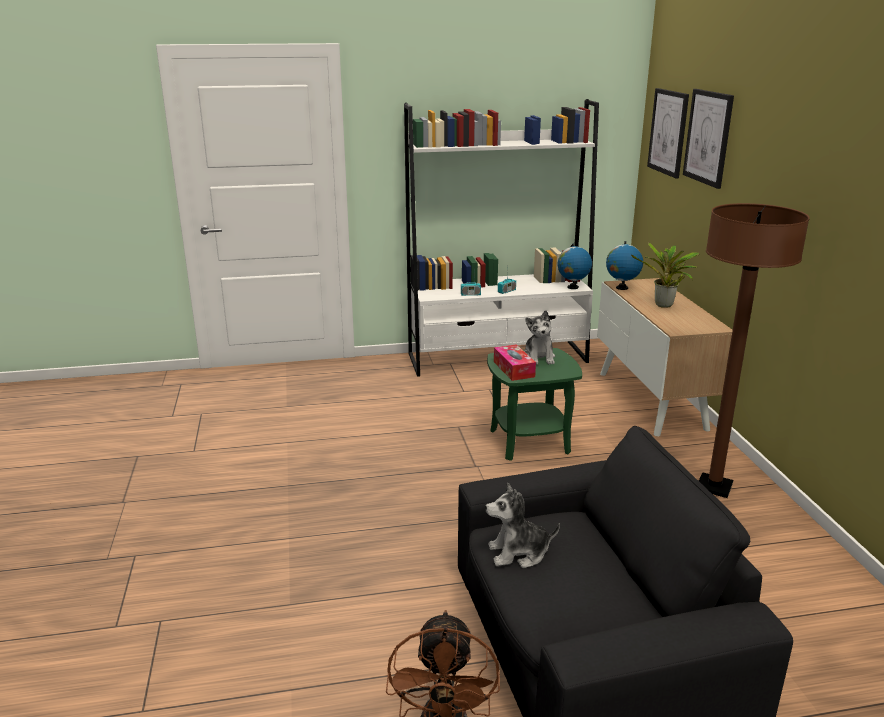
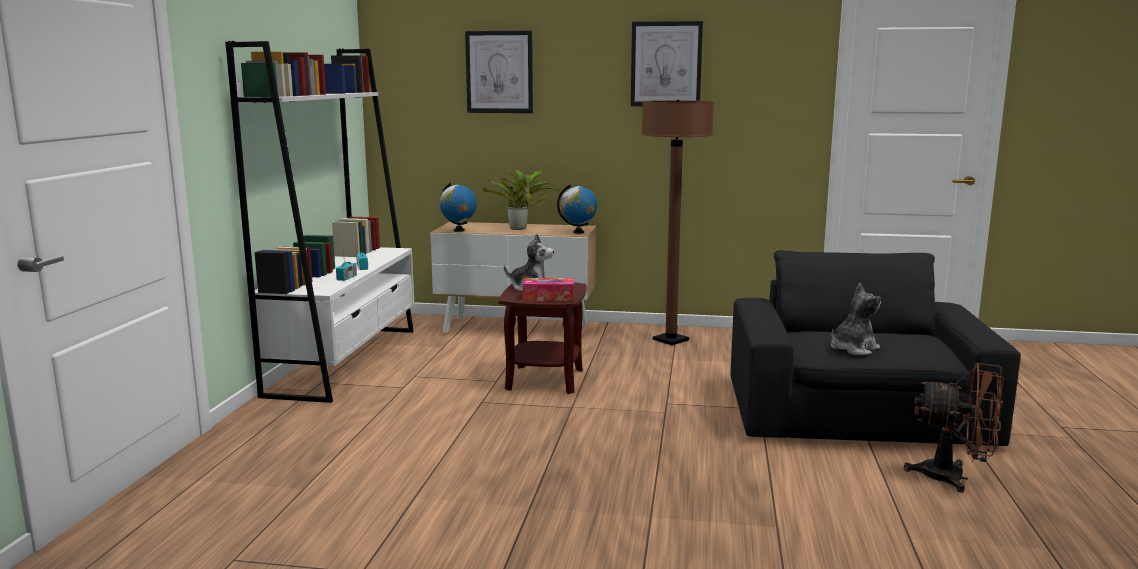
camera: 70 degrees left, 10 degrees down
plush toy [485,482,560,568] -> plush toy turned 135 degrees counterclockwise [831,283,881,355]
green side table [487,348,582,461] -> brown side table [498,282,587,394]
globe [558,244,592,289] -> globe moved to [557,185,597,234]
picture [647,88,689,179] -> picture moved to [631,21,703,106]

